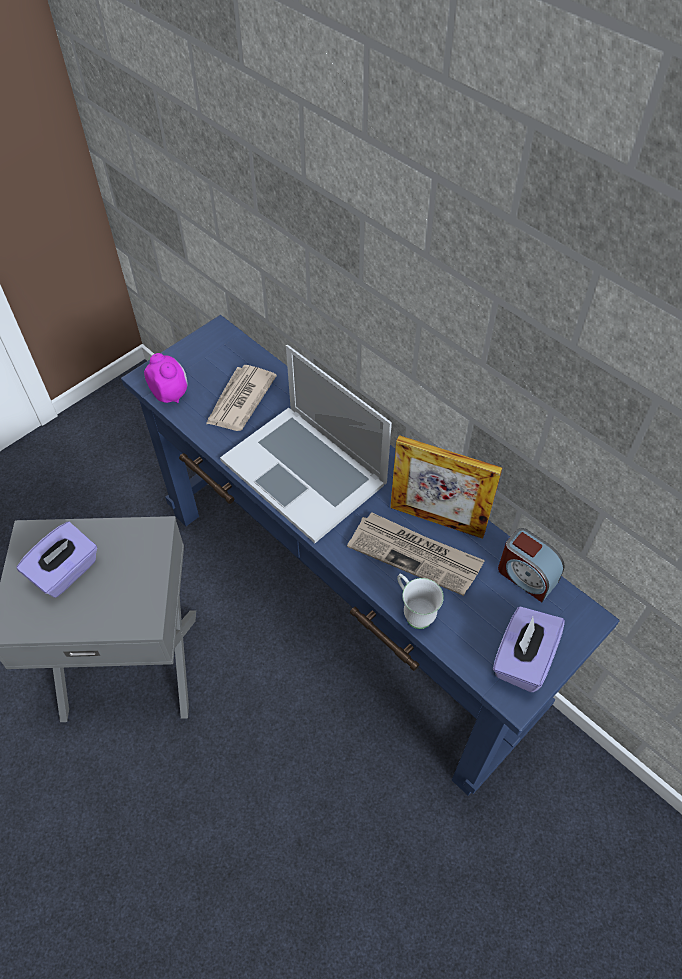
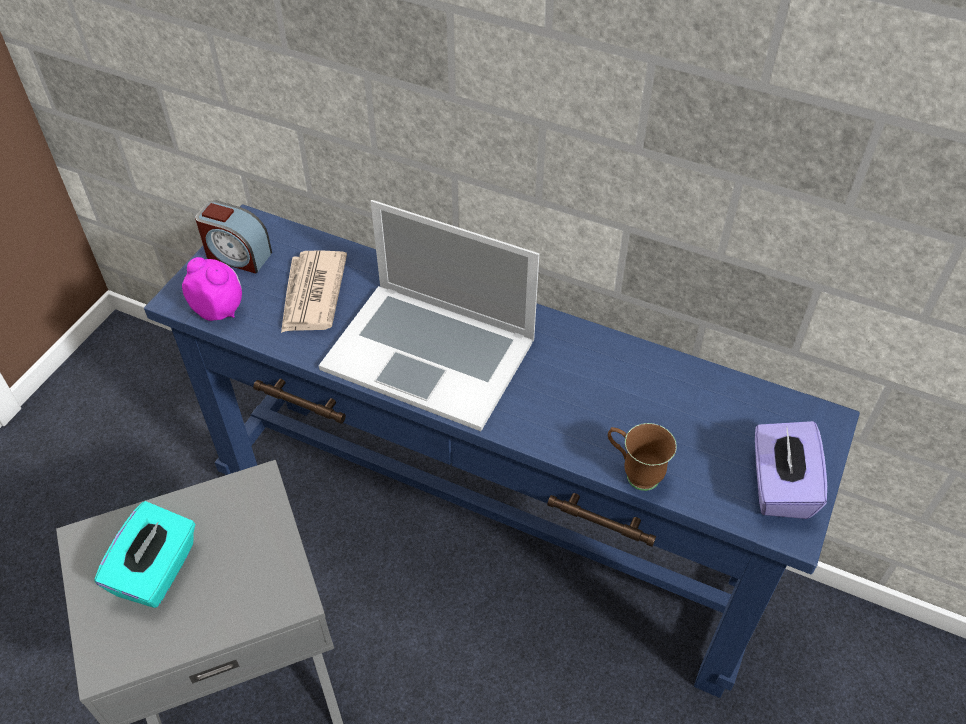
camera: 20 degrees left, 5 degrees down
purple tissue box [17,522,97,598] -> turquoise tissue box [94,501,195,608]
newspaper [347,512,485,596] -> none
picture frame [390,435,502,539] -> none
white mug [397,574,444,629] -> brown mug [608,423,677,491]
alarm clock [498,528,565,602] -> alarm clock moved to [195,200,272,274]

